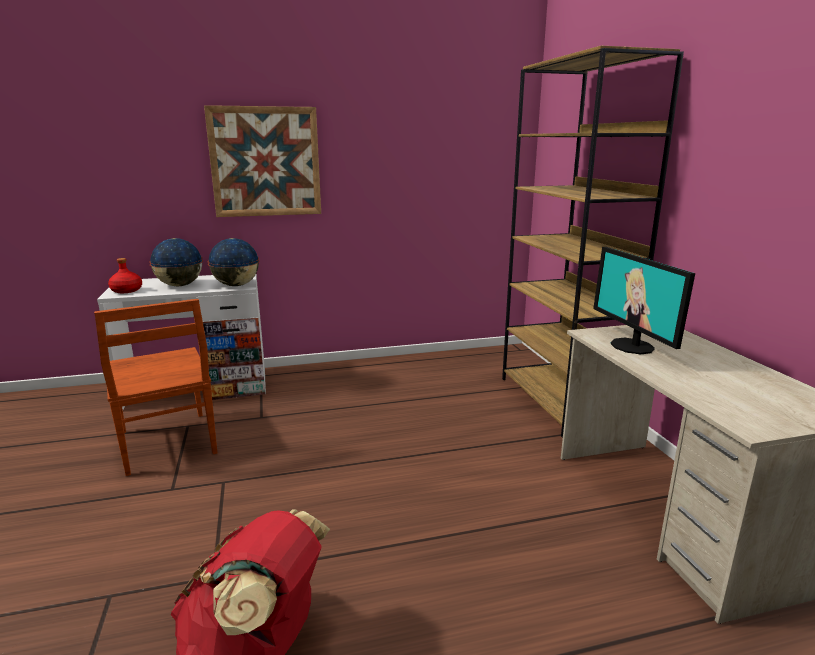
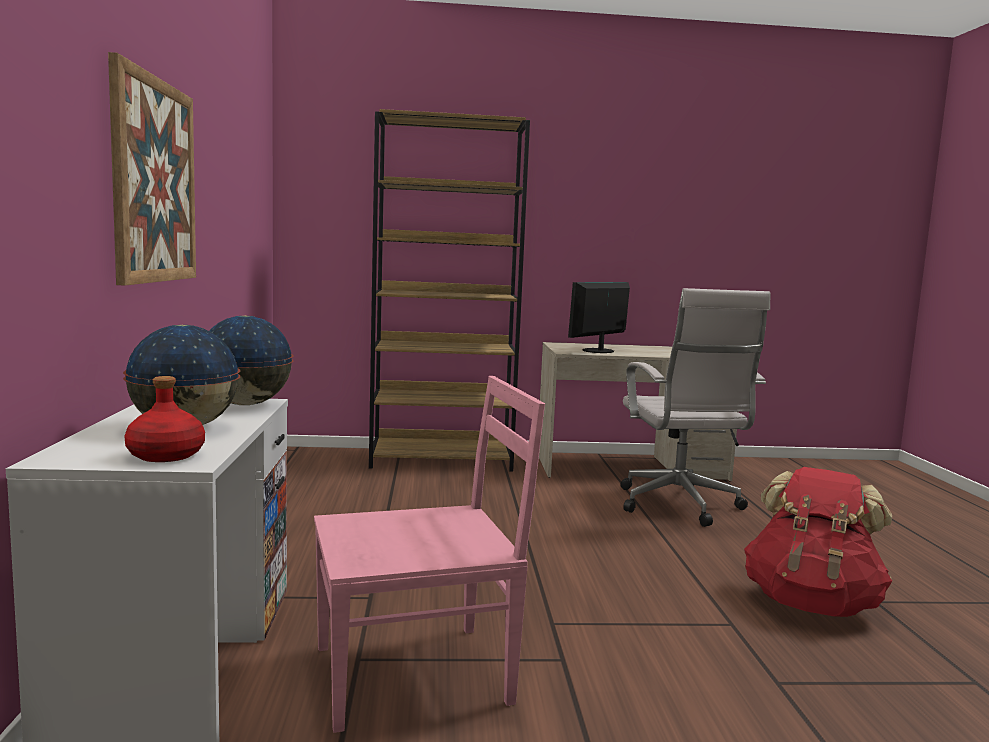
camera: 80 degrees left, 10 degrees down
brown chair [94,299,217,476] -> pink chair [314,376,545,733]
monitor [593,247,695,354] -> monitor turned 135 degrees clockwise [568,282,630,353]
none -> white office chair [620,288,771,527]

